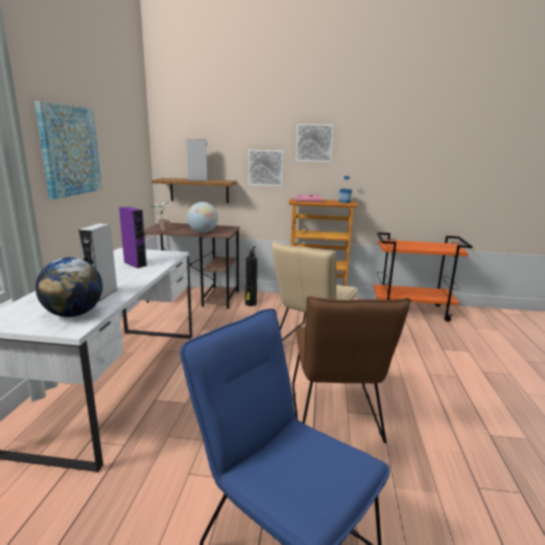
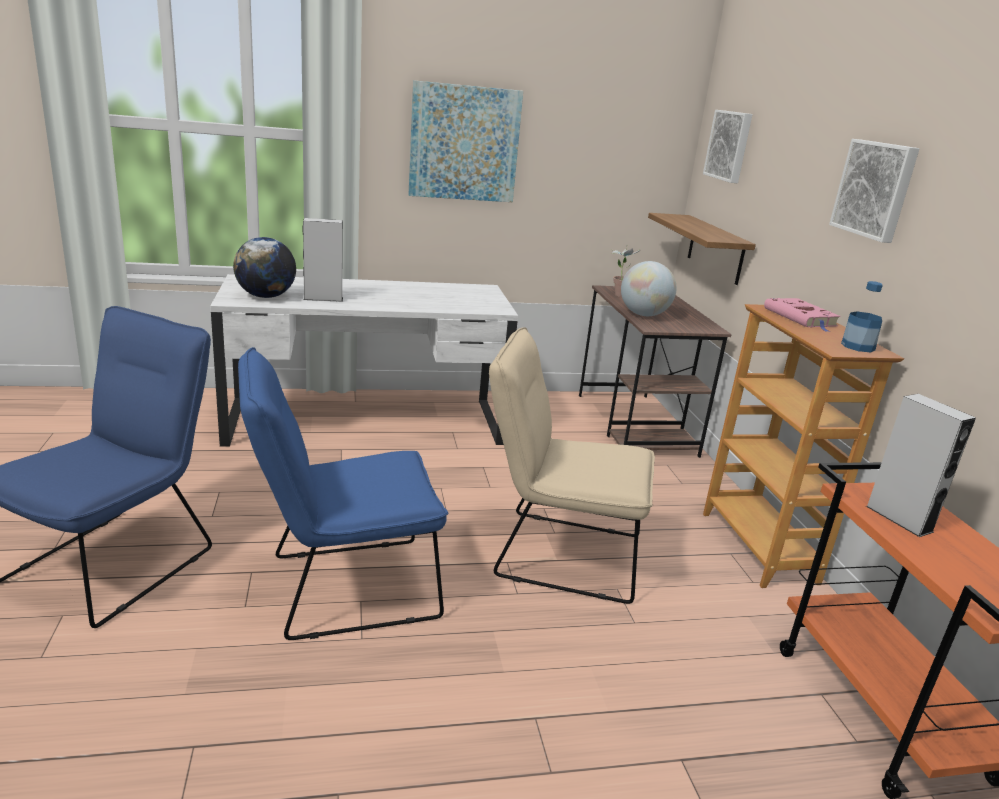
camera: 70 degrees right, 5 degrees up
purple speaker [119,207,147,268] -> none
grey speaker [187,139,207,181] -> grey speaker moved to [866,394,976,537]
fire extinguisher [245,246,257,306] -> none
picture [248,150,283,187] -> picture moved to [703,110,753,183]
brown chair [292,296,411,443] -> blue chair [238,347,448,640]

